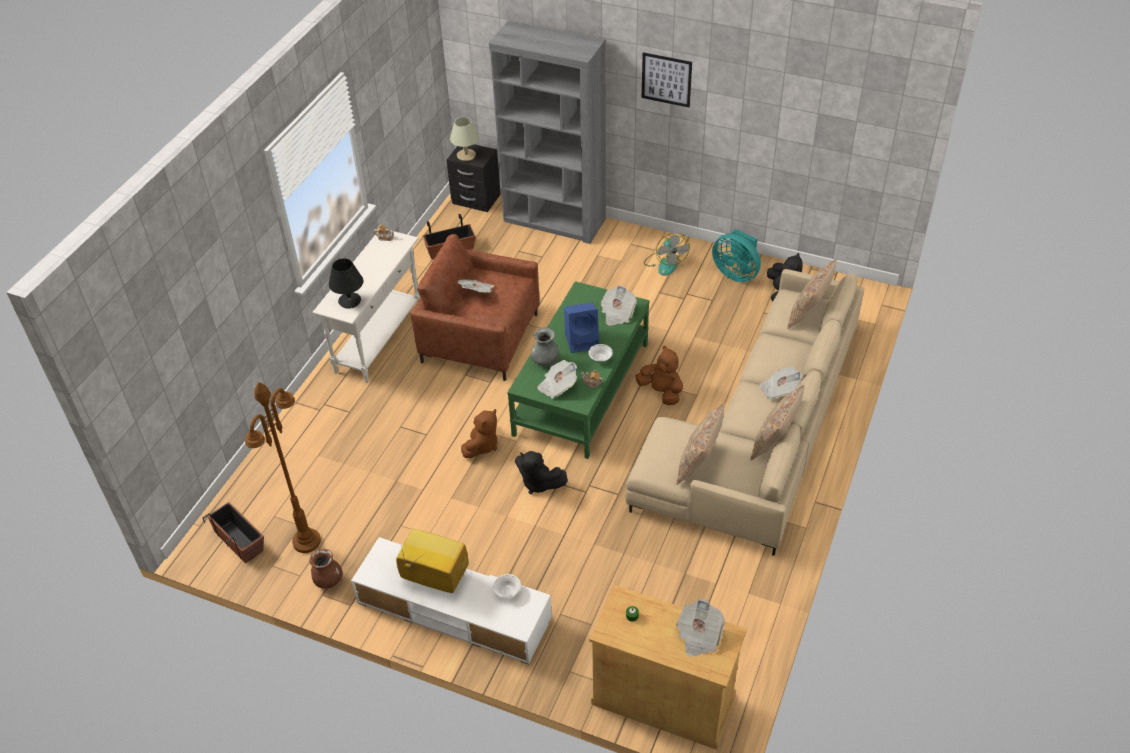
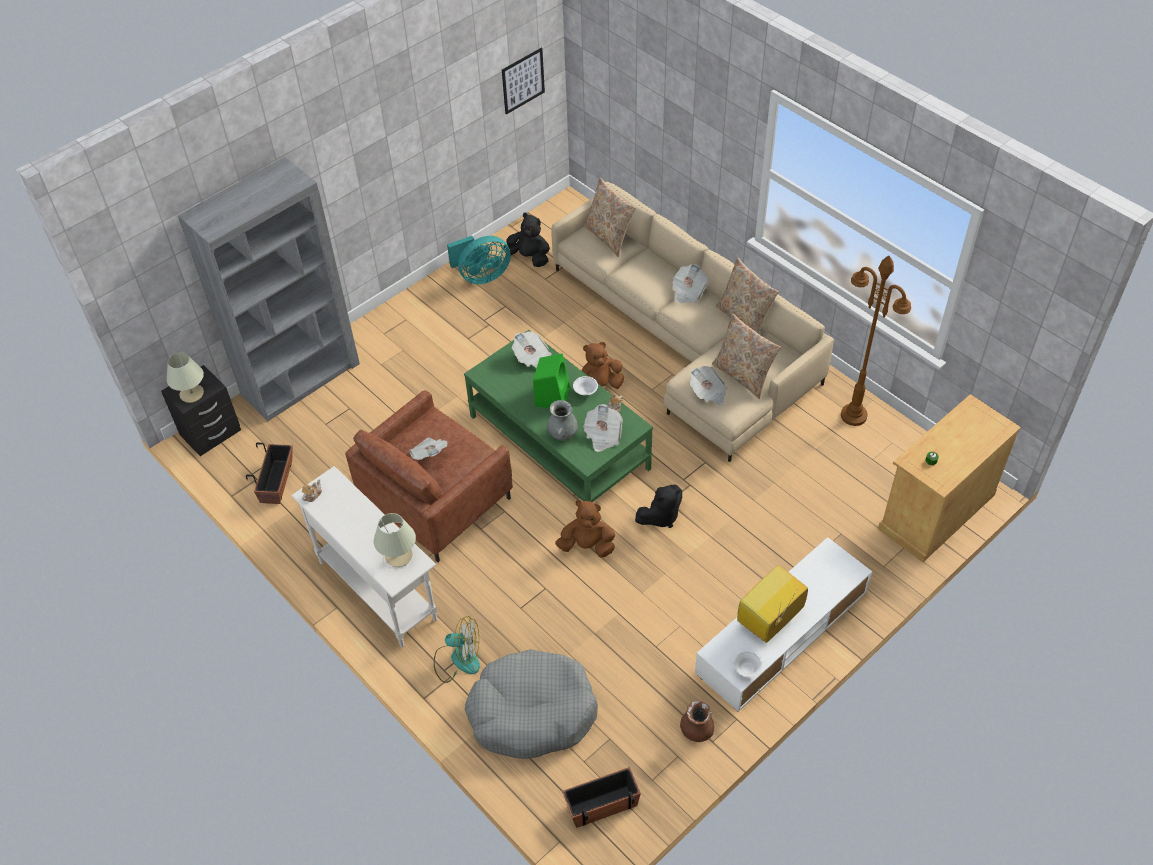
camera: 65 degrees left, 5 degrees up
brown floor lamp [245,382,321,553] -> brown floor lamp moved to [841,256,911,426]
black table lamp [329,258,363,309] -> beige table lamp [374,513,416,567]
brown plush toy [461,409,498,458] -> brown plush toy turned 45 degrees counterclockwise [555,500,615,558]
white bowl [493,574,521,598] -> white bowl moved to [734,651,763,677]
blue speaker [564,302,599,353] -> green speaker [533,353,570,408]
picture [642,52,692,107] -> picture moved to [502,48,545,115]
fan [644,233,690,276] -> fan moved to [434,616,480,683]
newspaper [676,599,725,657] -> newspaper moved to [690,366,728,406]
none -> grey dog bed [465,649,598,759]

